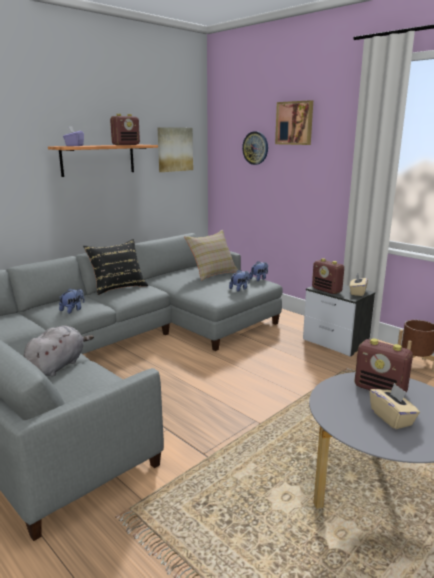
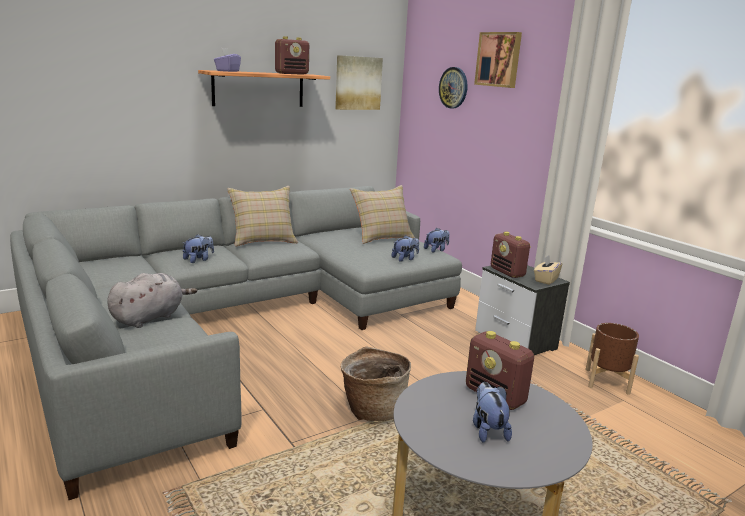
camera: 10 degrees right, 0 degrees up
black pillow [83,239,148,295] -> beige pillow [227,186,298,247]
beige tissue box [370,383,420,429] -> plush toy [473,382,512,443]
none -> basket [341,346,411,421]

